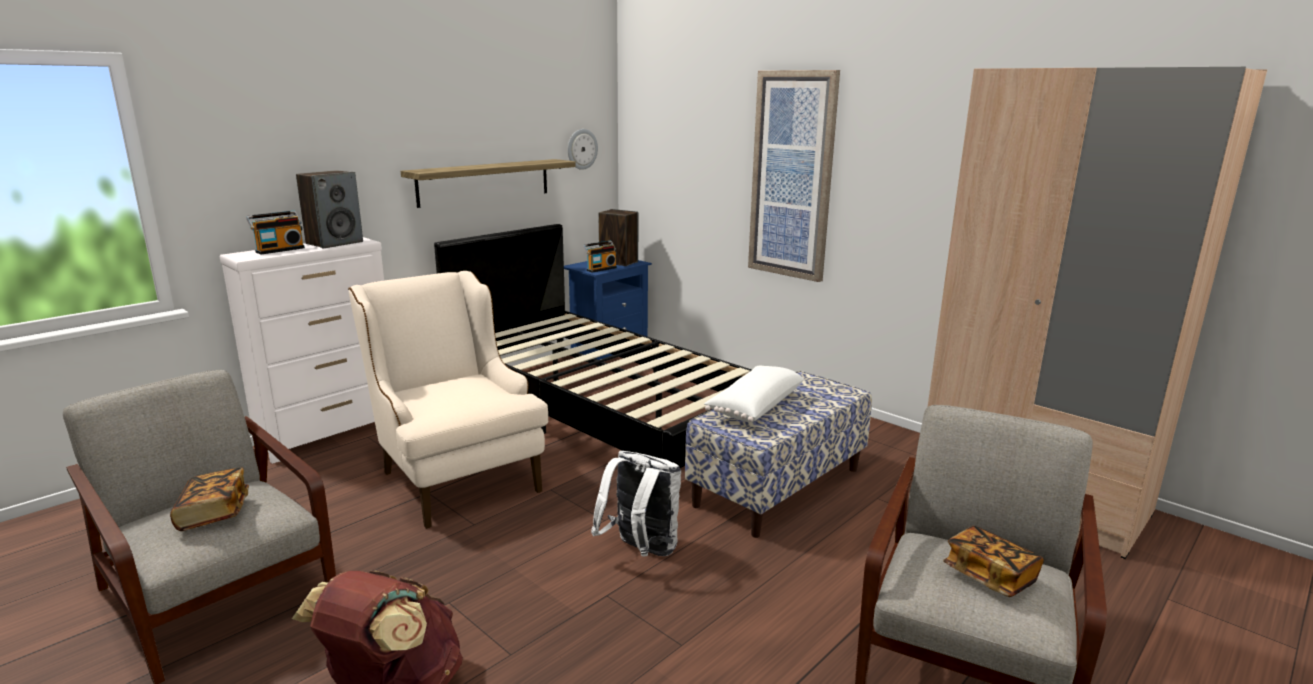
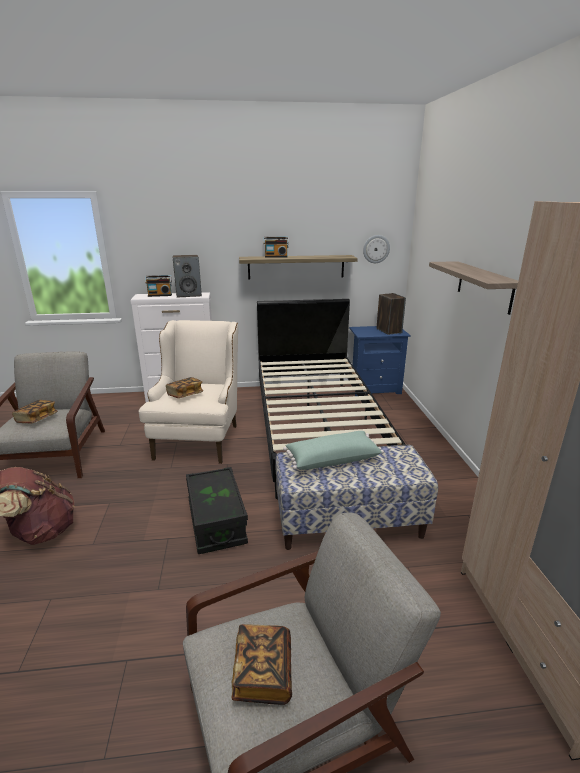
camera: 40 degrees right, 5 degrees up
radio [583,240,617,272] -> radio moved to [263,237,289,258]
white backpack [591,451,681,557] -> black storage box [186,467,248,554]
white pillow [704,366,804,422] -> green pillow [283,431,384,470]
picture [748,70,840,282] -> shelf [429,261,518,315]
none -> book [166,377,203,398]

